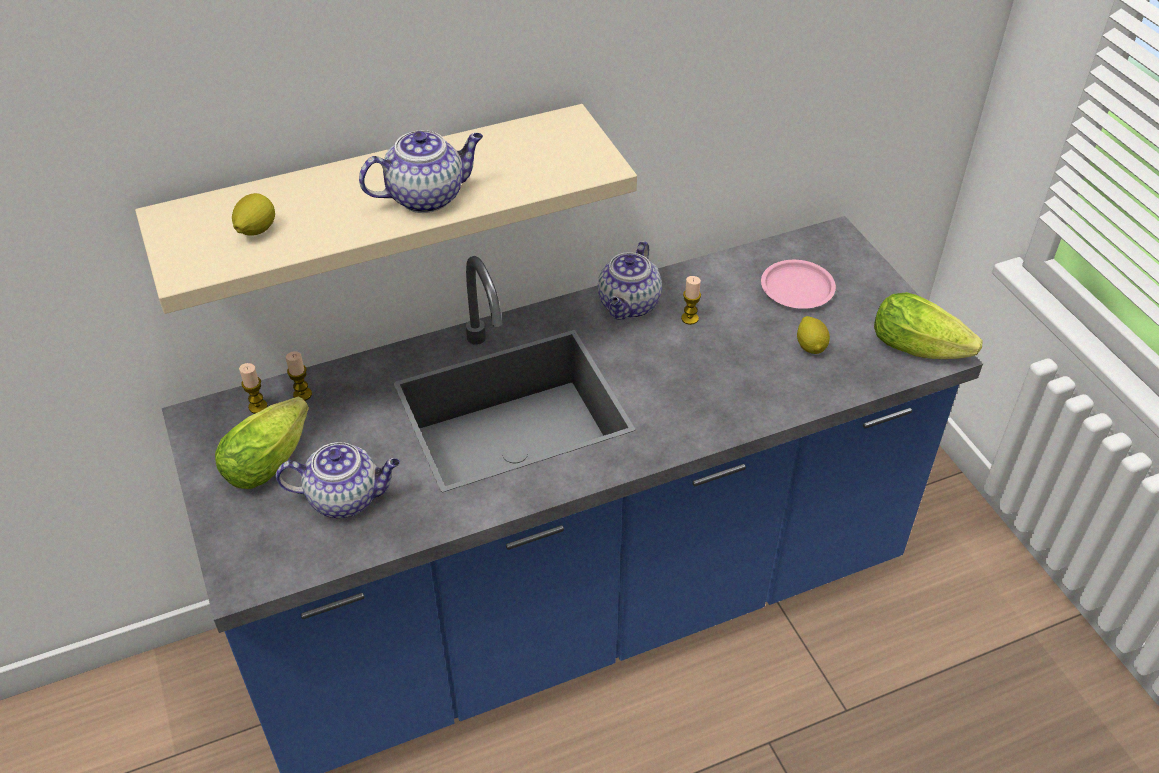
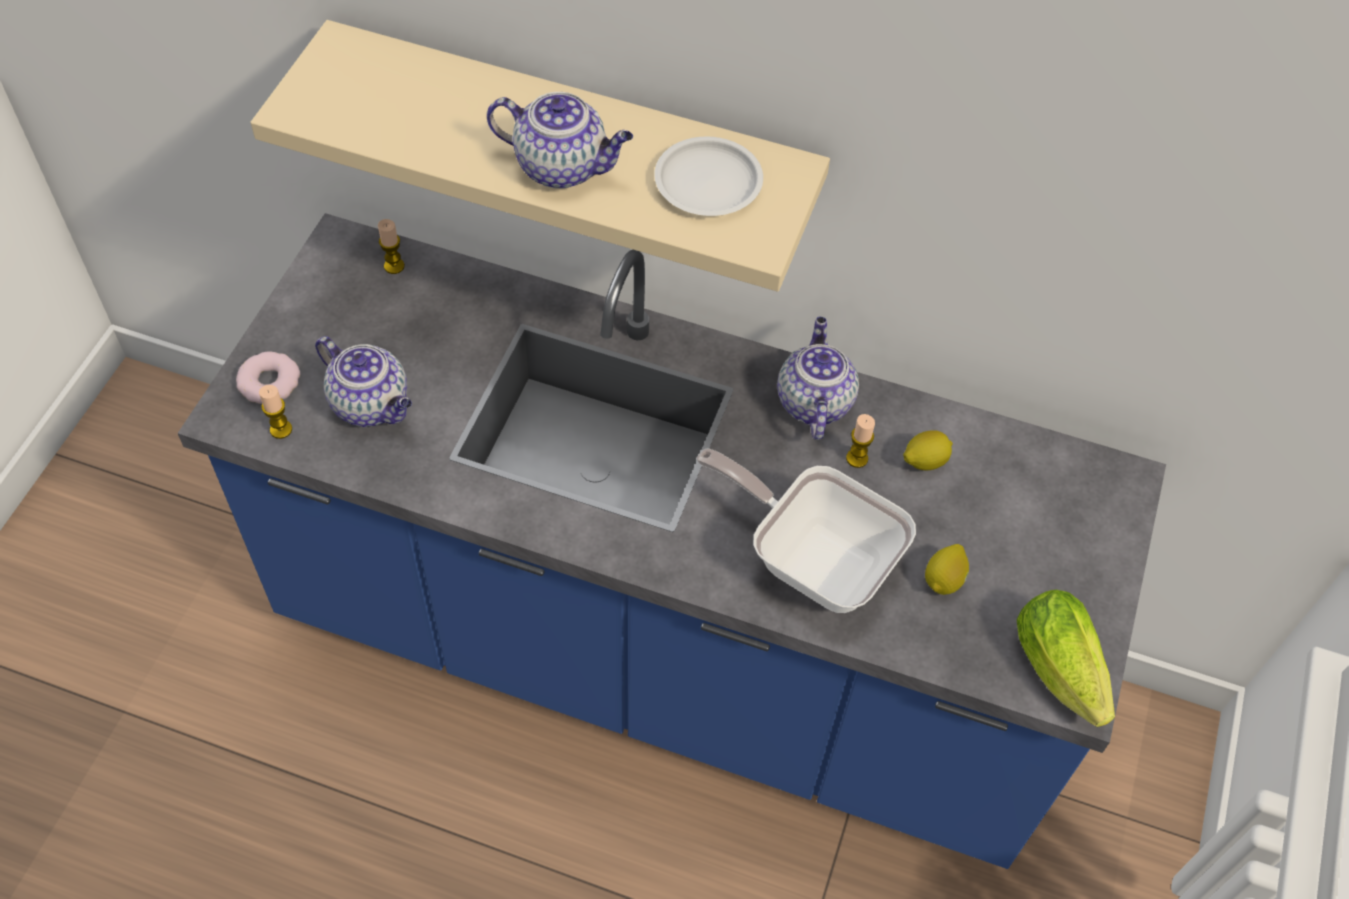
camera: 40 degrees right, 10 degrees up
lettuce [215,397,309,489] -> none
lemon [232,193,275,236] -> lemon moved to [903,430,953,470]
candle [286,351,312,401] -> candle moved to [259,385,292,439]
teapot [598,241,662,320] -> teapot turned 120 degrees clockwise [777,317,859,440]
pink plate [761,260,836,309] -> none
none -> donut [236,352,300,404]
none -> white plate [654,137,763,216]
none -> frying pan [696,449,916,613]

